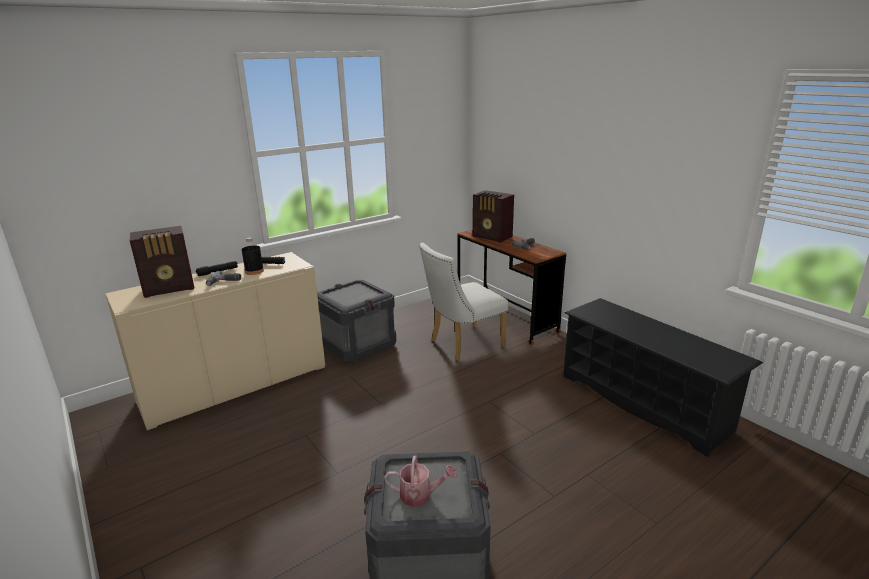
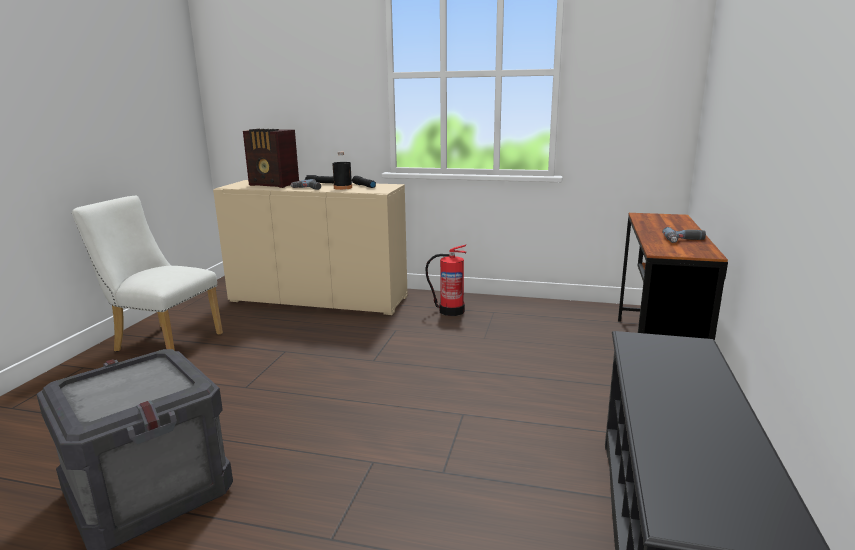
camera: 50 degrees right, 5 degrees down
crate [317,280,396,363] -> fire extinguisher [425,244,466,316]
watering can [384,456,457,507] -> none
white chair [420,243,509,361] -> white chair moved to [72,196,223,352]
radio [472,190,514,243] -> none

